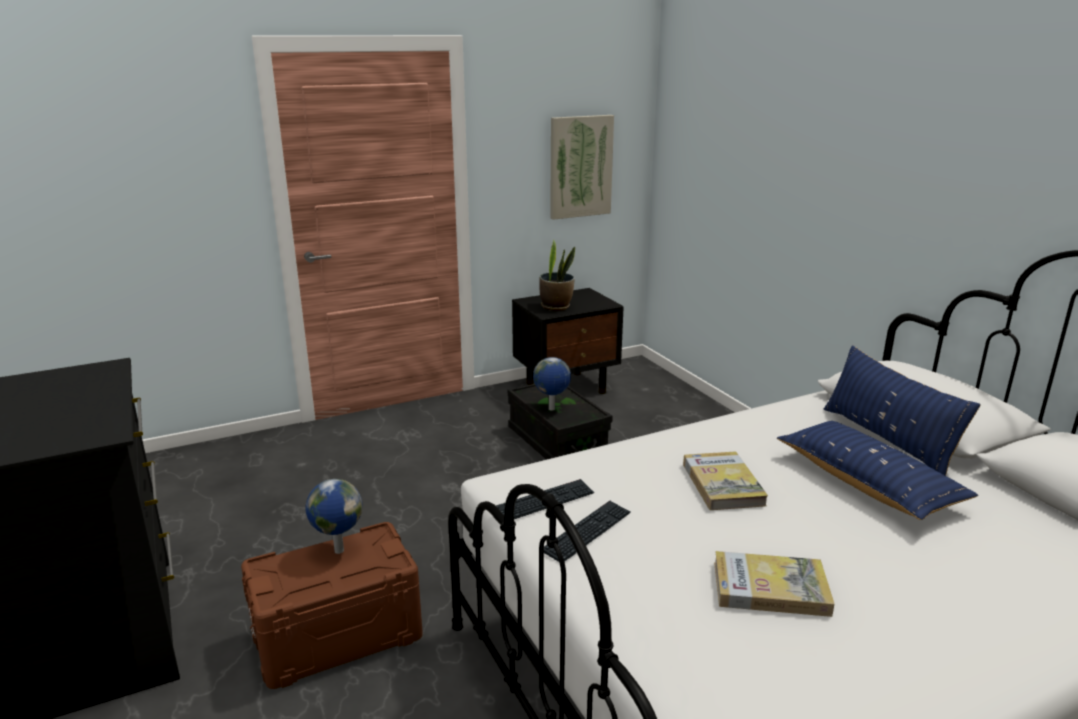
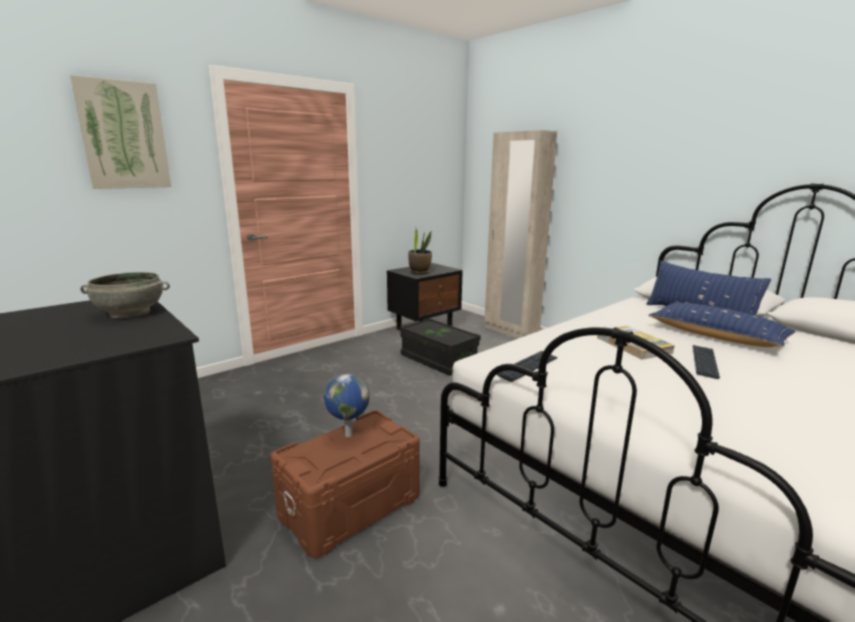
camera: 15 degrees left, 5 degrees down
globe [533,357,571,411] -> none
keyboard [544,501,631,562] -> keyboard moved to [693,345,720,379]
picture [550,115,614,220] -> picture moved to [70,75,171,189]
book [714,551,834,617] -> none
none -> grey bowl [80,272,170,318]
none -> beige wardrobe [484,130,557,338]

